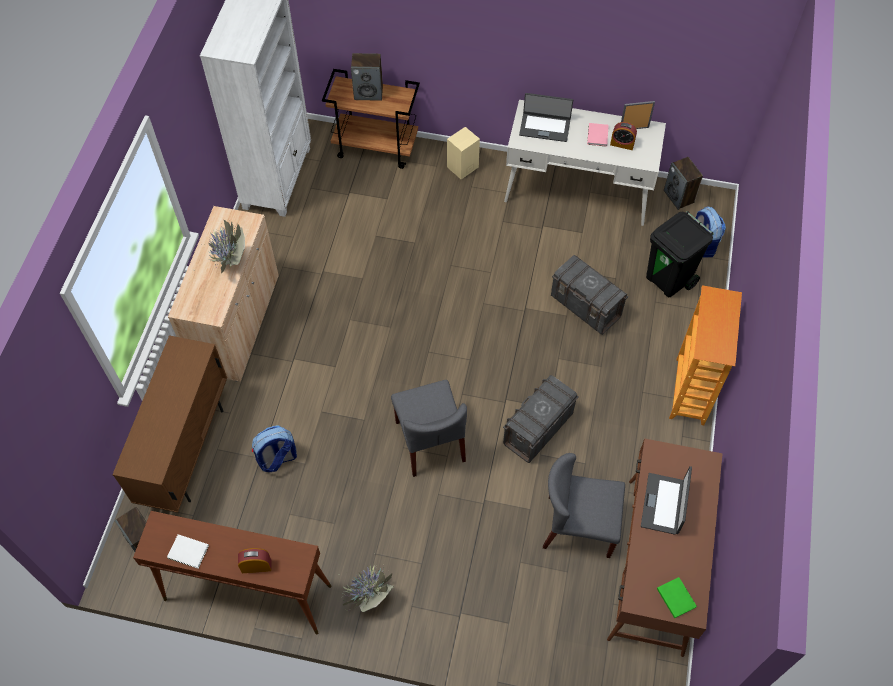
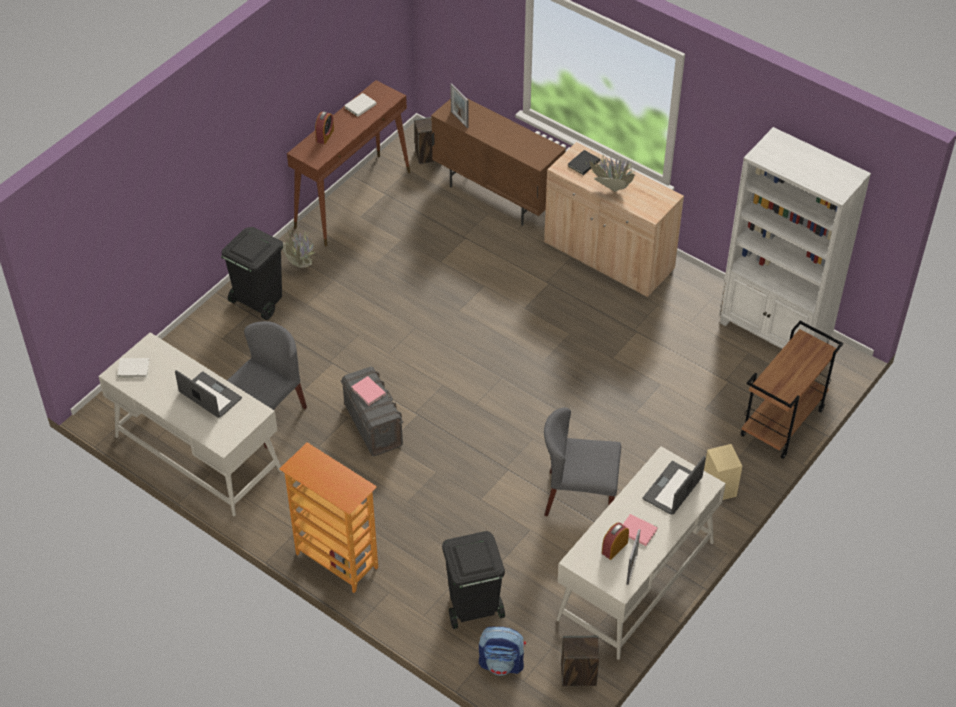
camera: 115 degrees right, 10 degrees down
backpack [252,425,297,472] -> none
speaker [351,53,383,101] -> none
grey chair [391,380,467,477] -> grey chair moved to [544,408,621,516]
grey storage box [551,255,628,335] -> none
brown desk [607,438,723,657] -> white desk [98,332,282,517]
green book [657,577,697,619] -> white book [117,358,150,378]
none -> black trash can [221,227,283,320]
none -> pink book [351,376,386,405]
none -> picture frame [450,83,469,128]
none -> black book [568,150,600,175]

